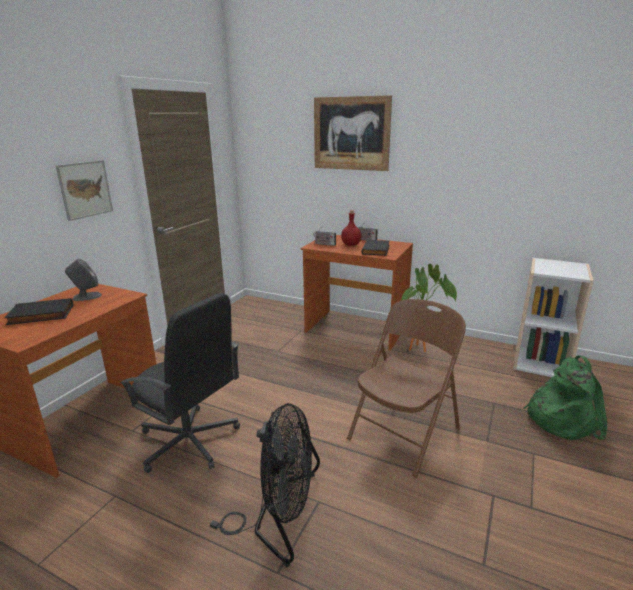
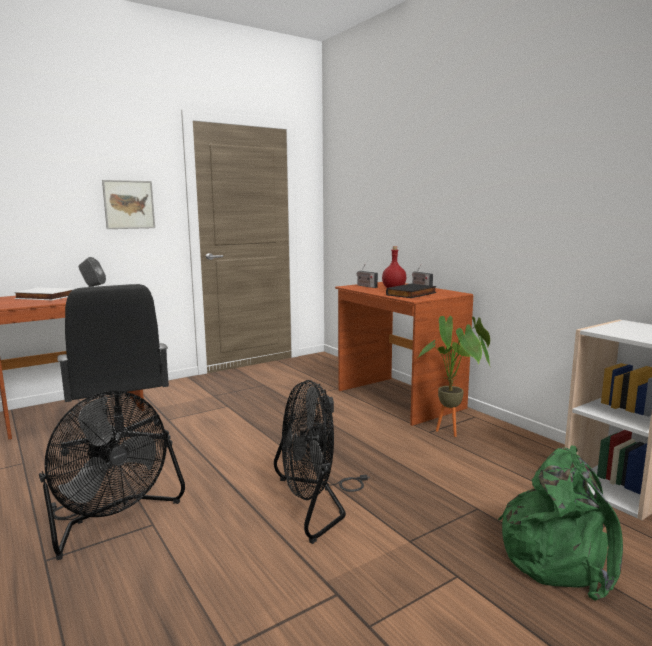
camera: 30 degrees right, 10 degrees down
black book [4,298,73,325] -> white book [14,287,74,300]
picture [314,95,392,171] -> none
brown chair [347,299,466,478] -> black fan [274,380,370,544]

